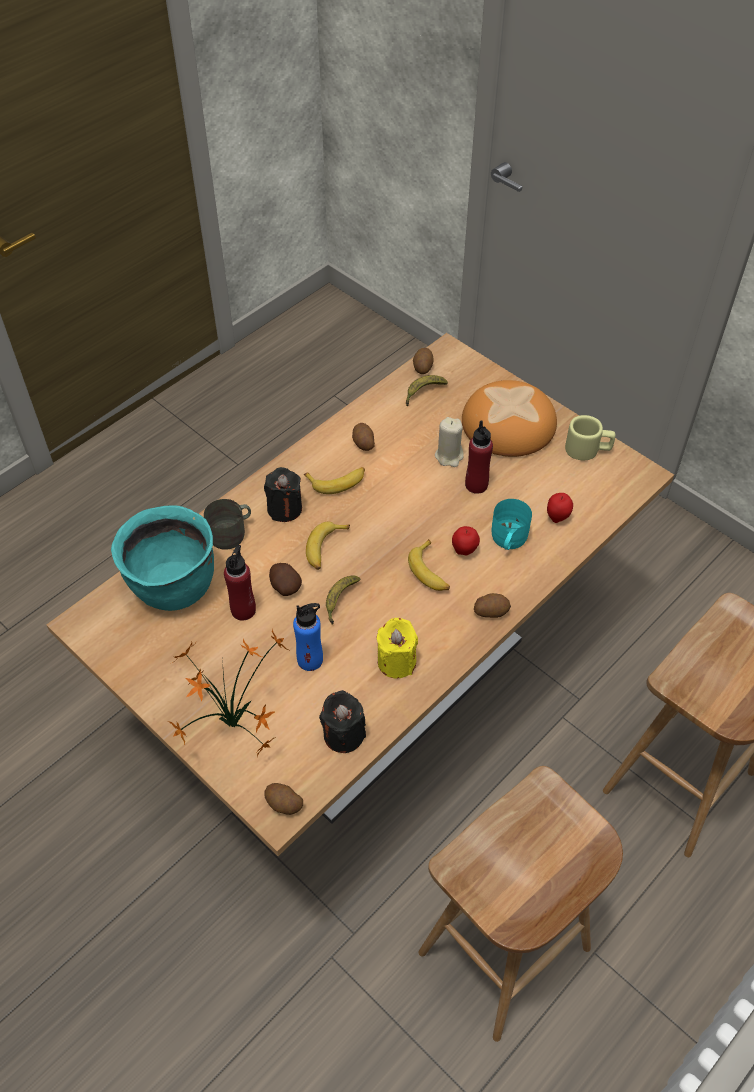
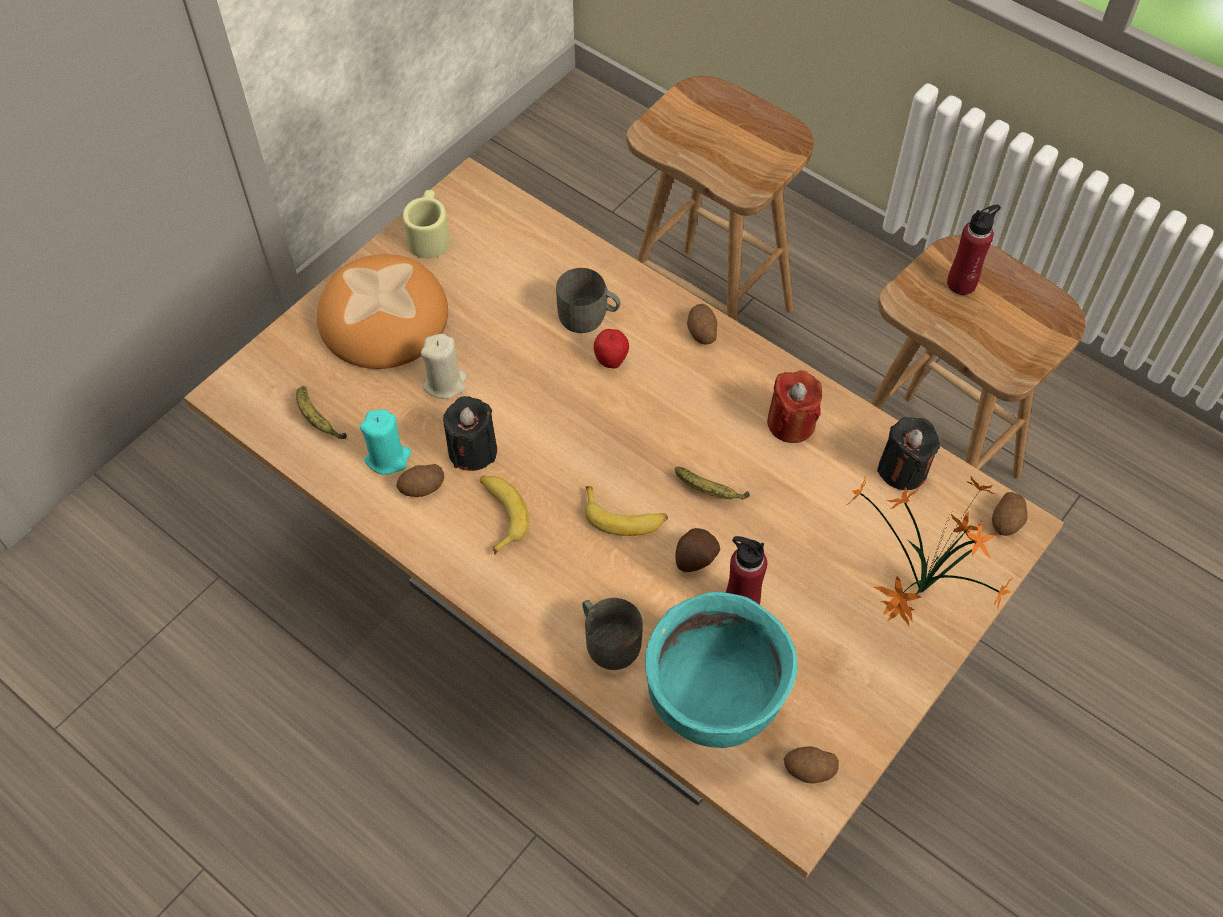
camera: 95 degrees left, 5 degrees up
black candle [264,467,302,522] -> black candle moved to [443,396,497,471]
blue bottle [293,603,323,671] -> none
yellow candle [377,618,418,679] -> red candle [767,370,822,443]
banana [408,539,450,591] -> none
potato [413,348,433,374] -> potato moved to [784,746,839,784]
red bottle [465,421,493,494] -> red bottle moved to [947,204,1001,295]
turquoise mug [492,499,532,550] -> grey mug [556,268,620,333]
apple [547,493,573,523] -> none
none -> turquoise candle [360,409,411,475]

